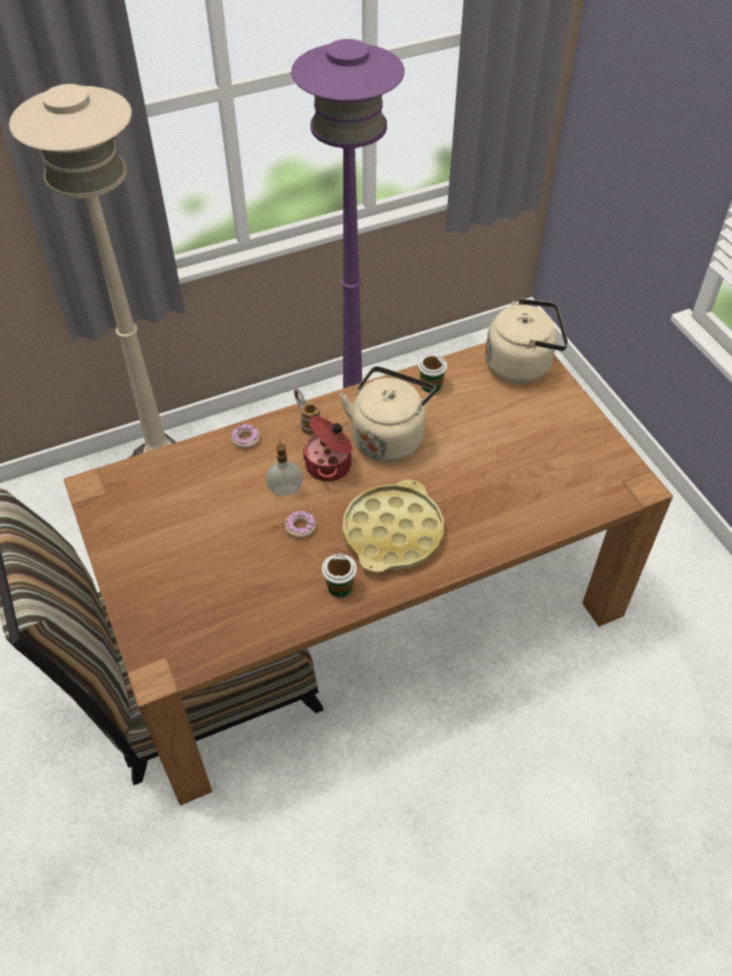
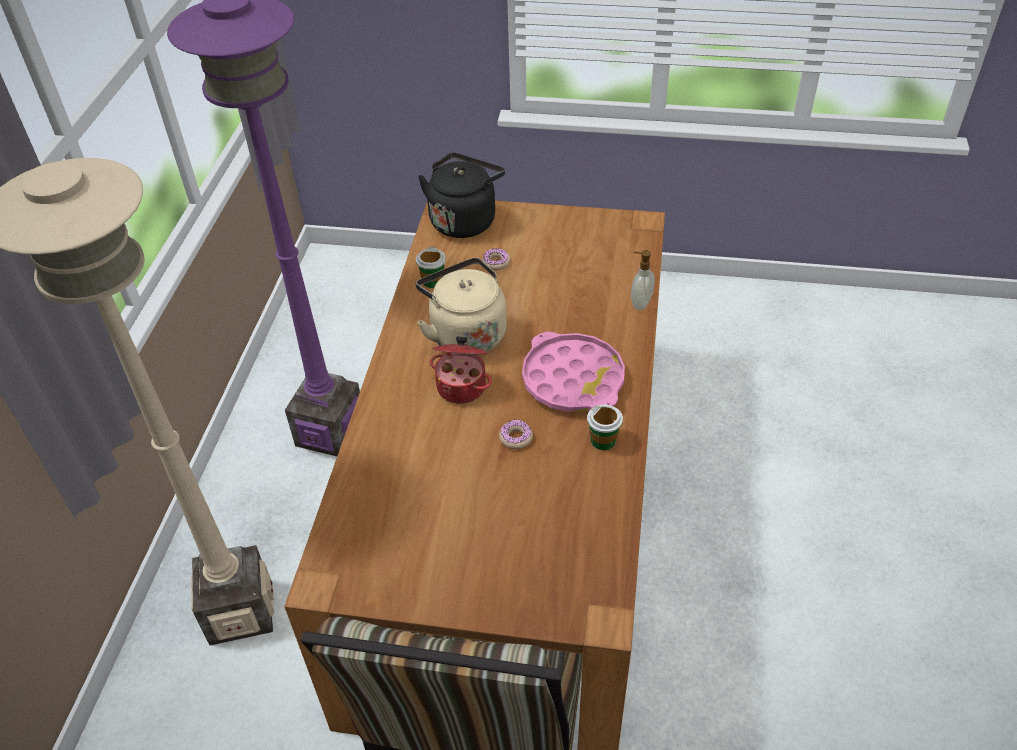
camera: 55 degrees left, 5 degrees down
donut [231,424,260,449] -> donut moved to [482,248,510,270]
soap dispenser [266,439,303,496] -> soap dispenser moved to [631,250,655,310]
mug [294,388,321,435] -> none
yellow tray [343,479,444,573] -> pink tray [522,332,625,412]
beige kettle [485,298,568,384] -> black kettle [418,153,505,238]

